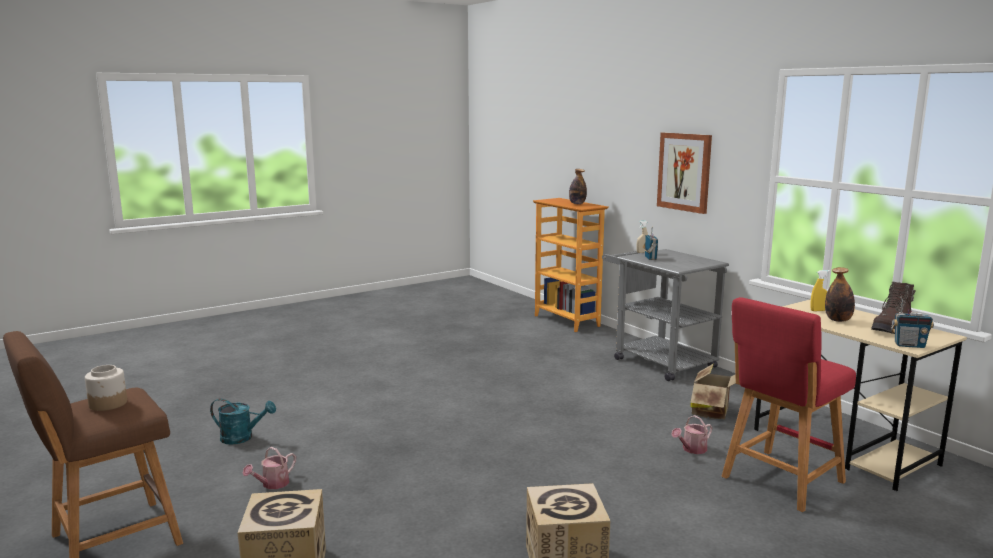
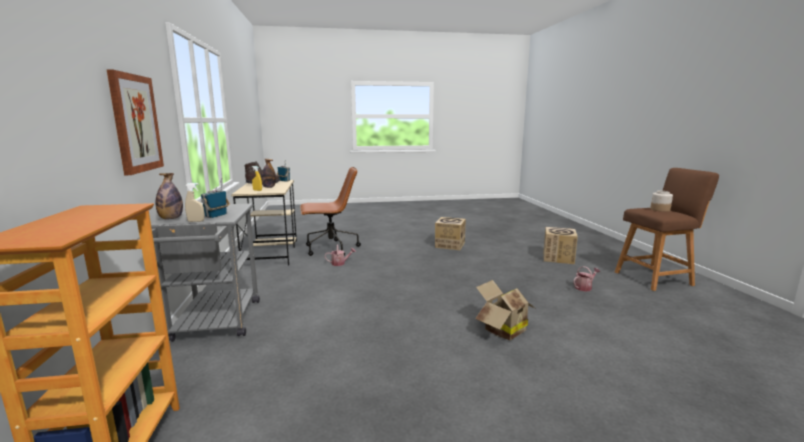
camera: 155 degrees left, 0 degrees up
turquoise watering can [210,398,276,445] -> none
bottle [569,169,587,204] -> bottle moved to [156,173,183,219]
cardboard box [690,363,736,419] -> cardboard box moved to [475,280,535,341]
red stool [722,297,856,512] -> brown office chair [300,167,361,256]

